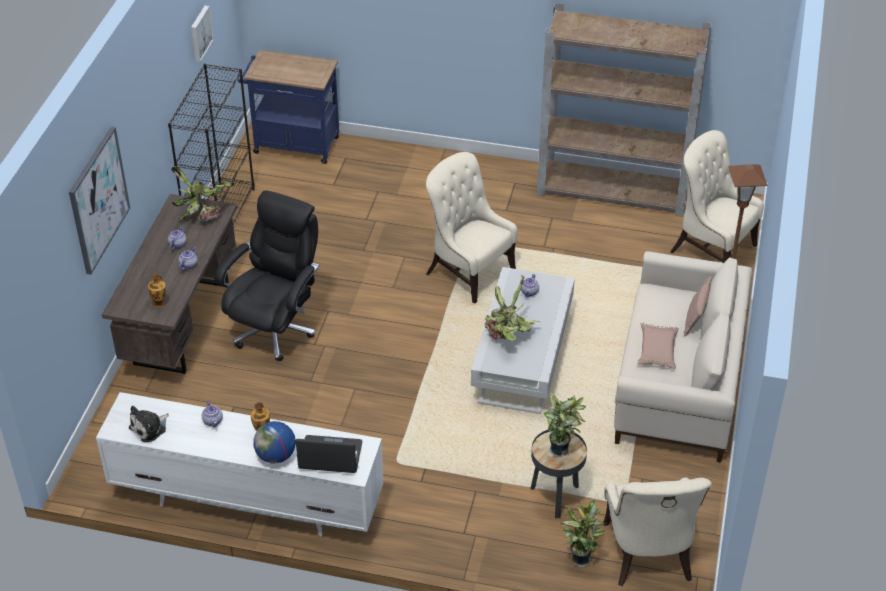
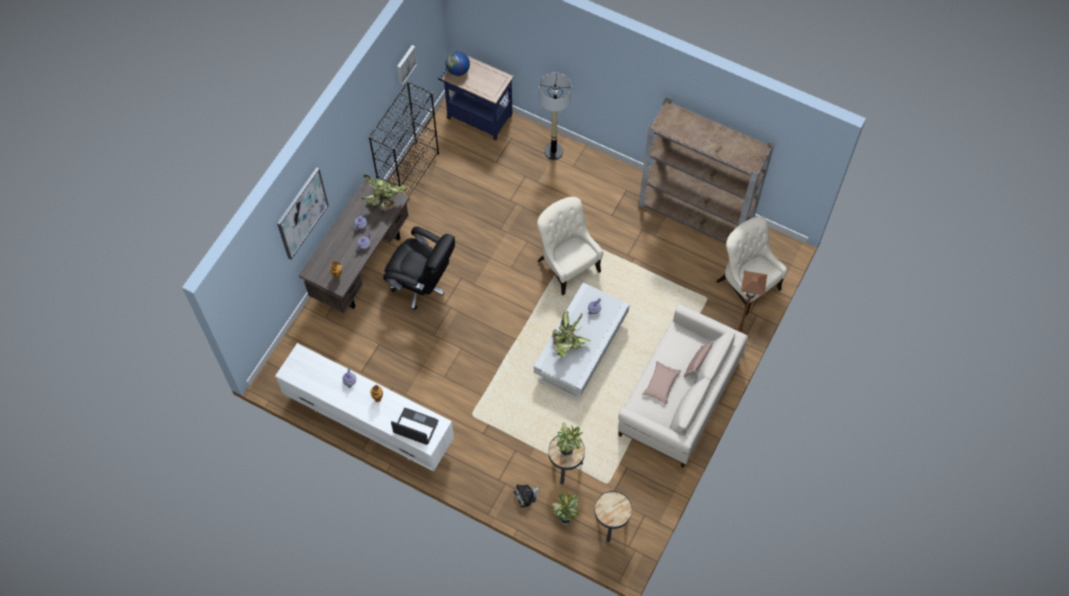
camera: 15 degrees right, 20 degrees up
plush toy [129,406,169,442] -> plush toy moved to [513,484,540,508]
black office chair [214,190,320,361] -> black office chair turned 75 degrees clockwise [383,227,455,310]
globe [253,421,296,464] -> globe moved to [446,51,470,76]
beige armchair [603,477,712,586] -> black side table [594,491,632,542]
none -> floor lamp [539,73,571,160]

